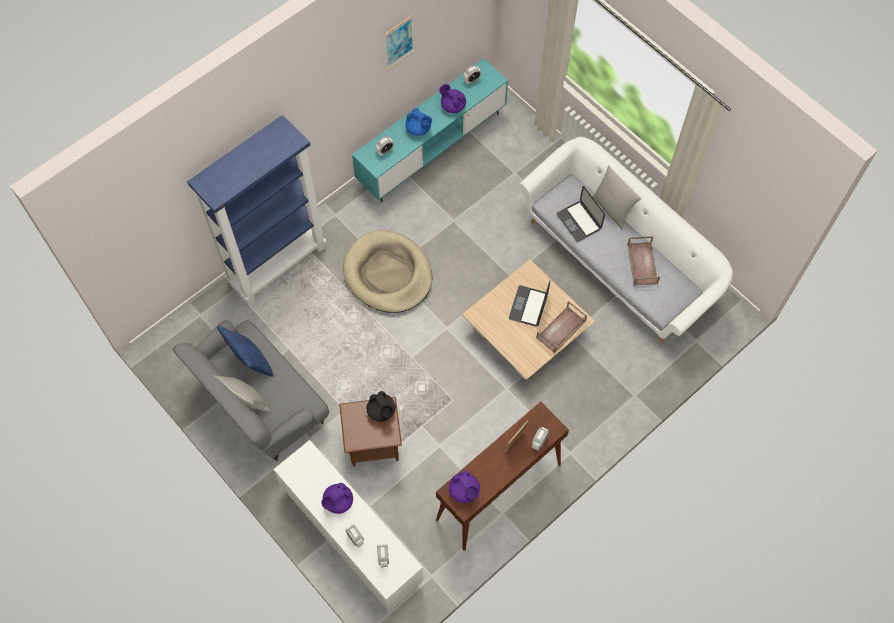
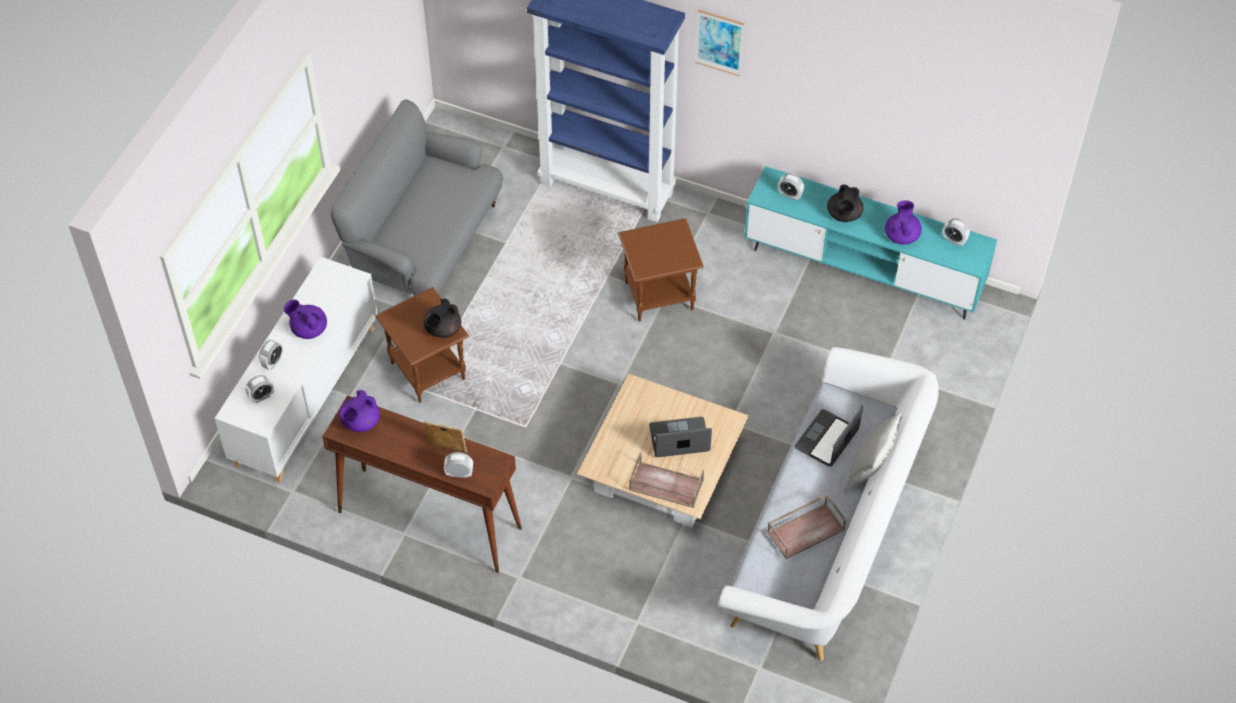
camera: 65 degrees right, 10 degrees down
grey pillow [214,375,270,412] -> none
blue pillow [217,326,274,377] -> none
beige dog bed [343,230,432,313] -> brown side table [618,218,704,322]
picture [384,15,415,71] -> picture moved to [696,9,744,76]
blue teapot [405,108,432,136] -> black teapot [827,184,863,222]

